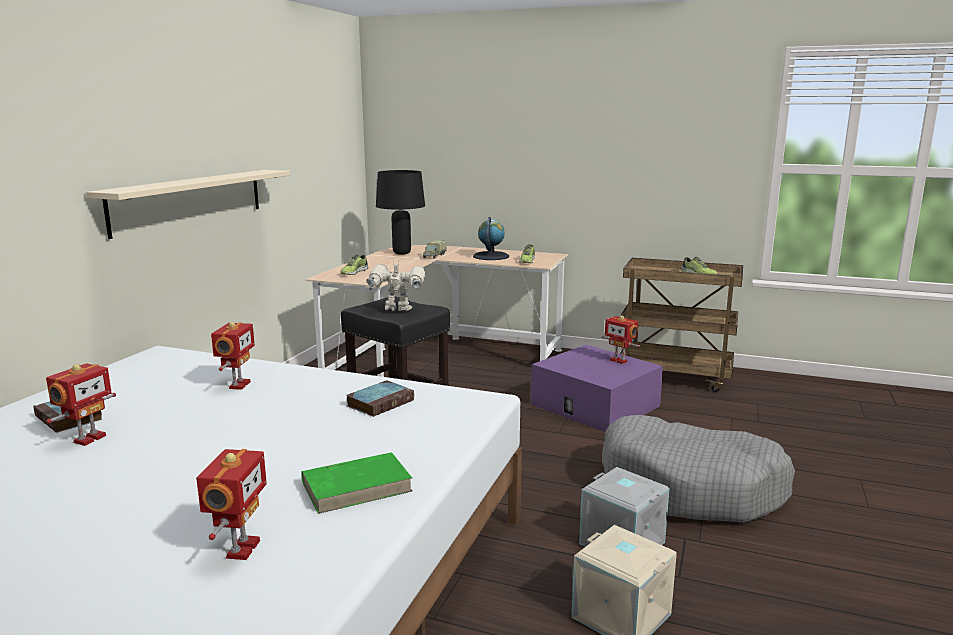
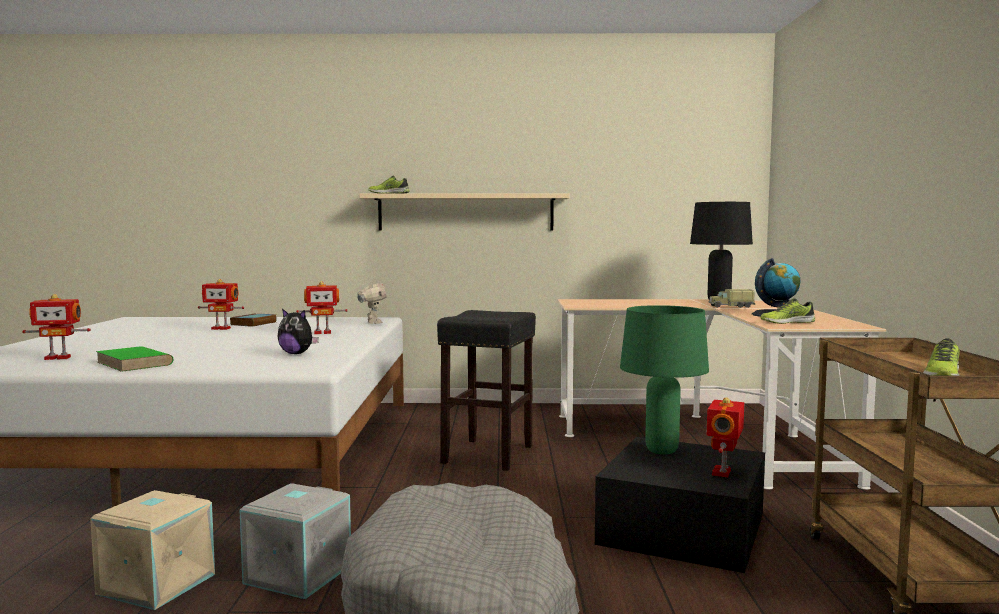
camera: 70 degrees right, 10 degrees down
shoe [340,254,368,275] -> shoe moved to [369,175,410,194]
book [347,380,414,417] -> plush toy [278,309,319,354]
toy robot [367,260,426,311] -> toy robot moved to [357,278,386,324]
purple storage box [531,345,663,432] -> black storage box [595,437,765,573]
none -> green table lamp [620,305,709,454]

